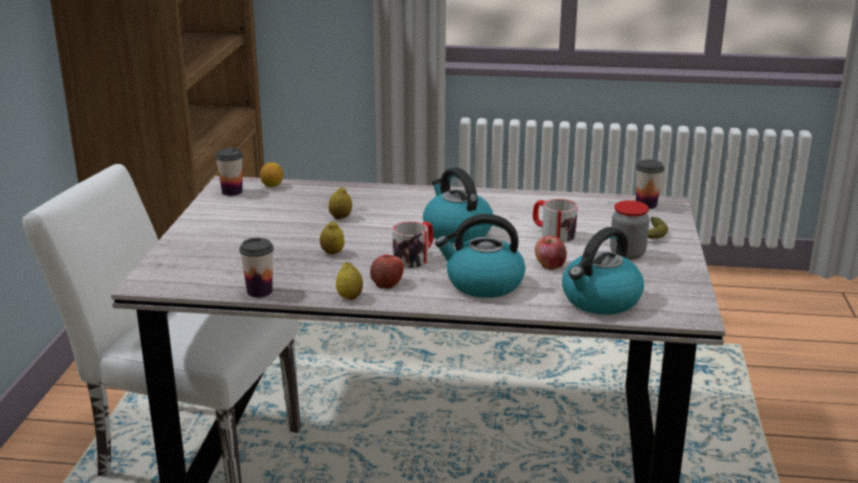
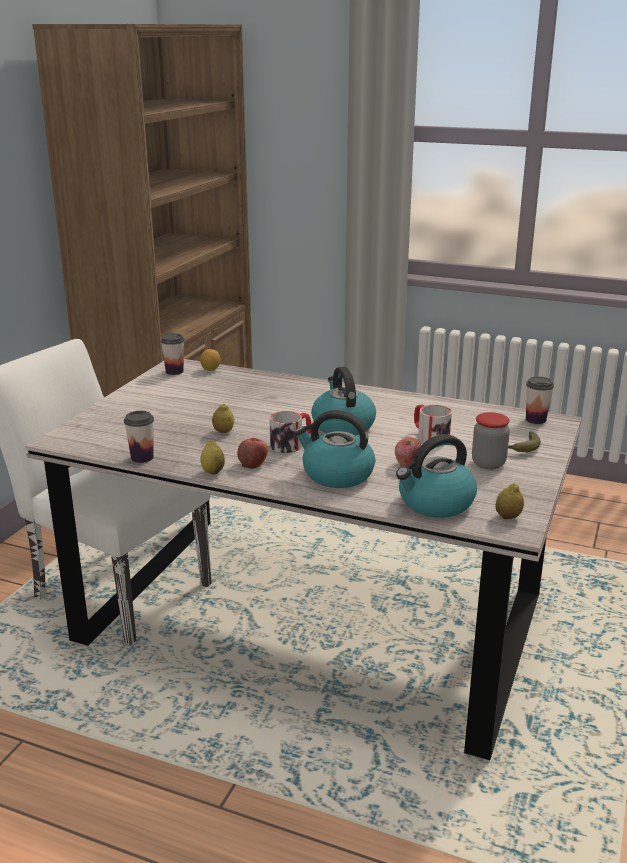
camera: 15 degrees right, 0 degrees up
lemon [329,187,352,219] -> lemon moved to [495,483,524,519]

